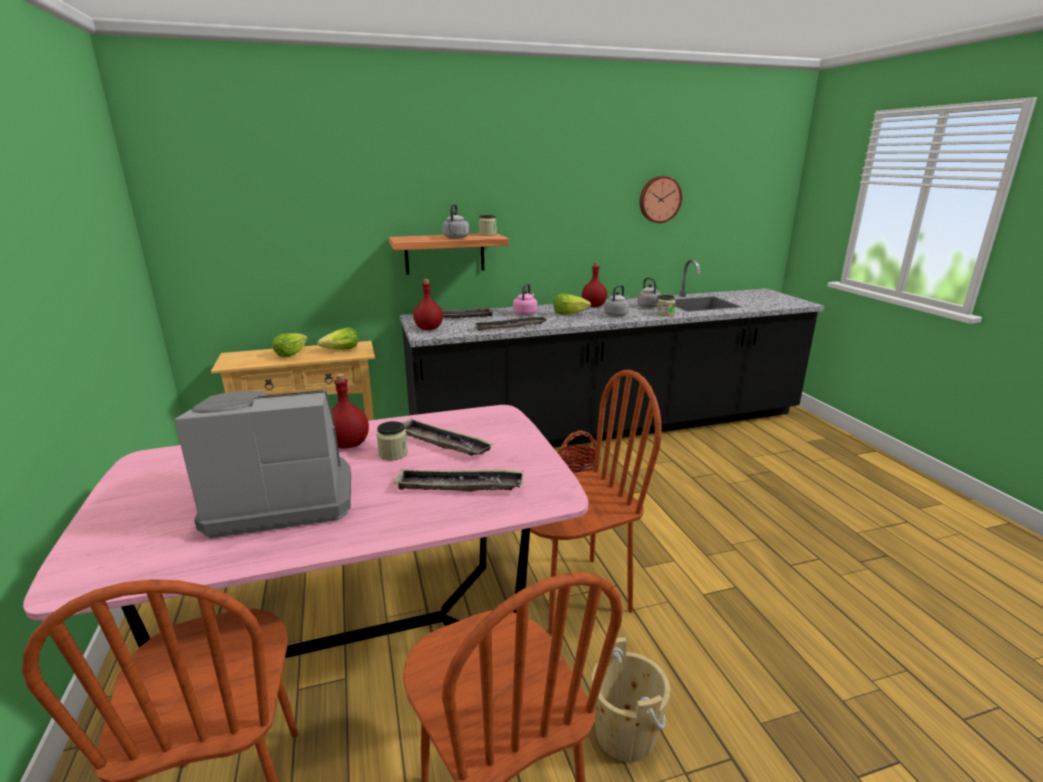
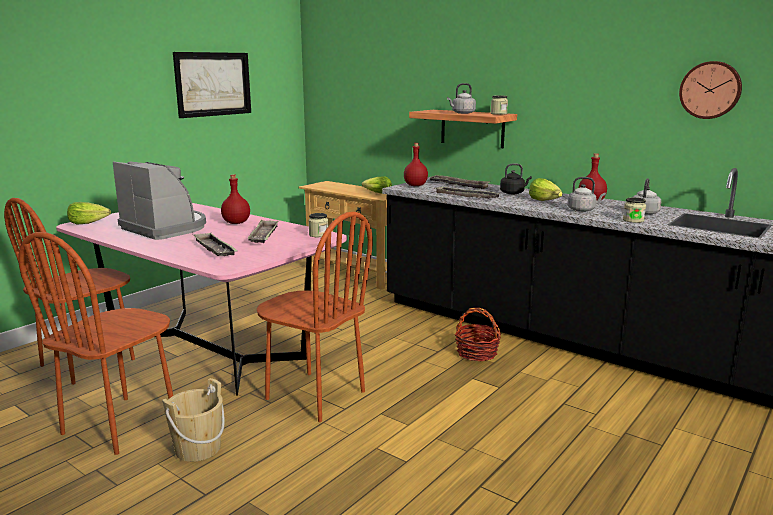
camera: 55 degrees right, 5 degrees down
lettuce [272,333,308,357] -> lettuce moved to [67,202,111,224]
jar [377,421,408,460] -> jar moved to [308,213,328,237]
pink kettle [513,283,537,315] -> black kettle [500,163,532,194]
none -> picture [173,52,251,118]

